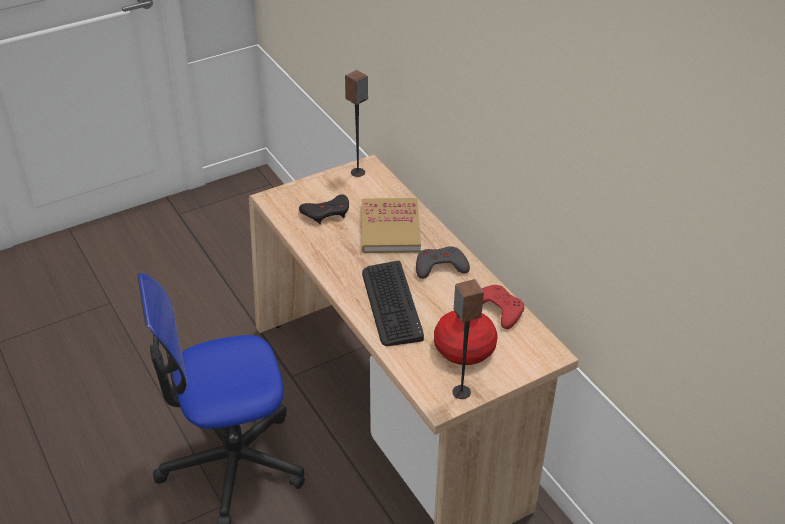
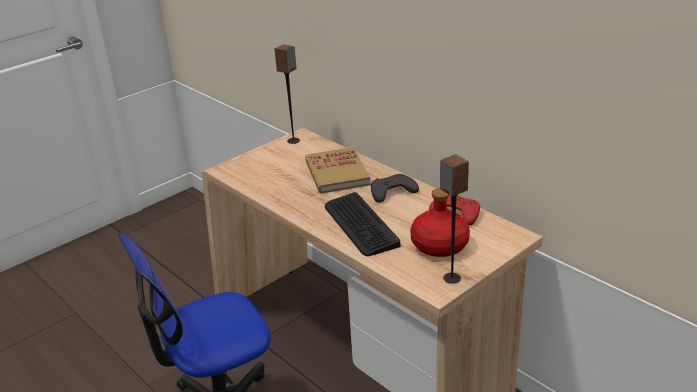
camera: 10 degrees left, 10 degrees down
black game controller [299,195,349,224] -> none

